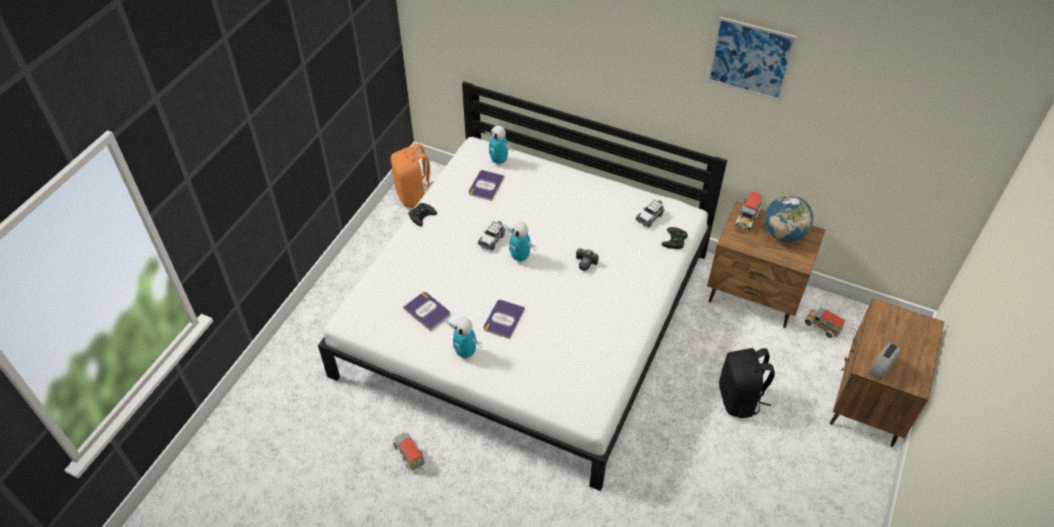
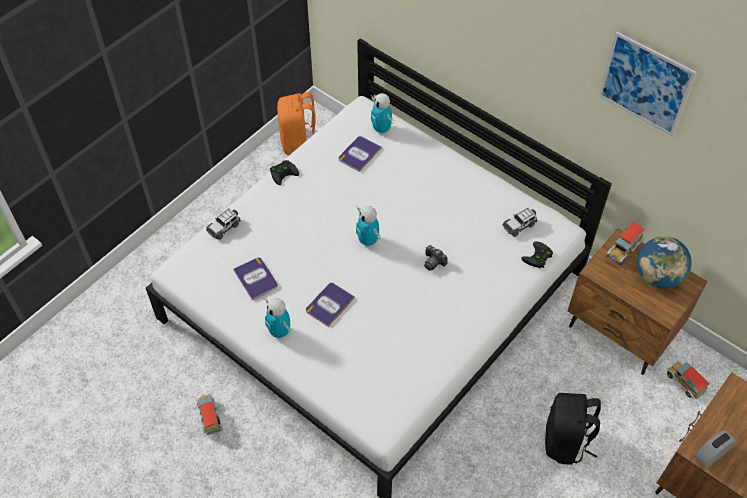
camera: 15 degrees right, 5 degrees up
toy car [478,221,506,251] -> toy car moved to [206,208,241,240]

